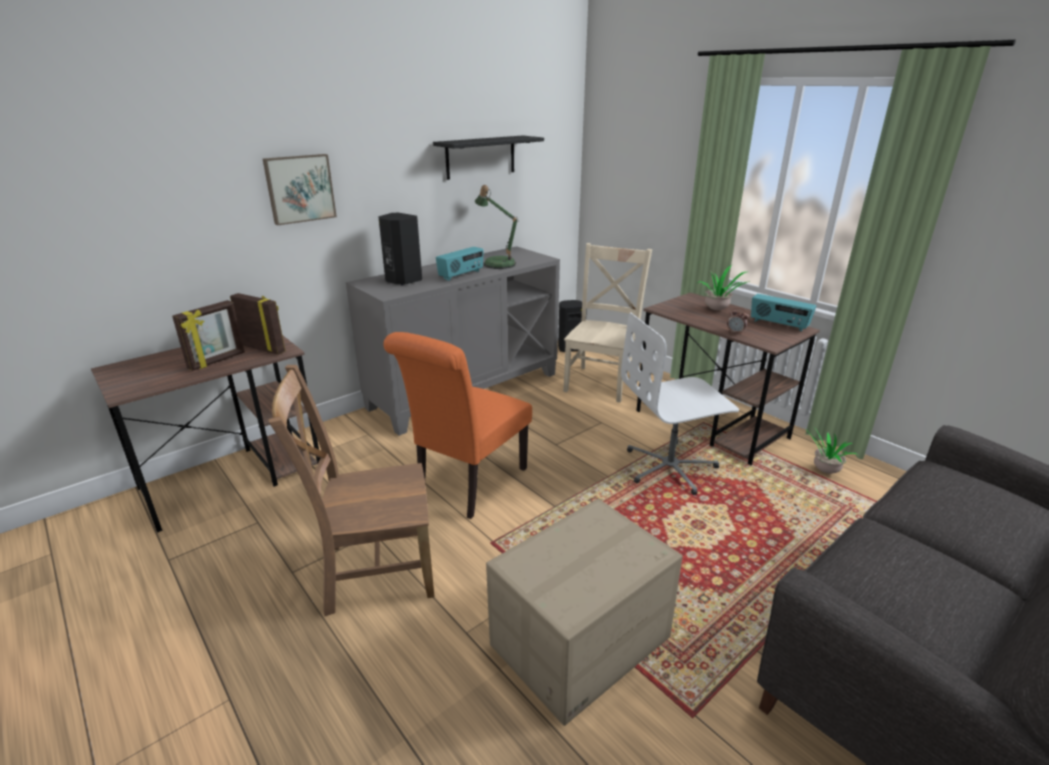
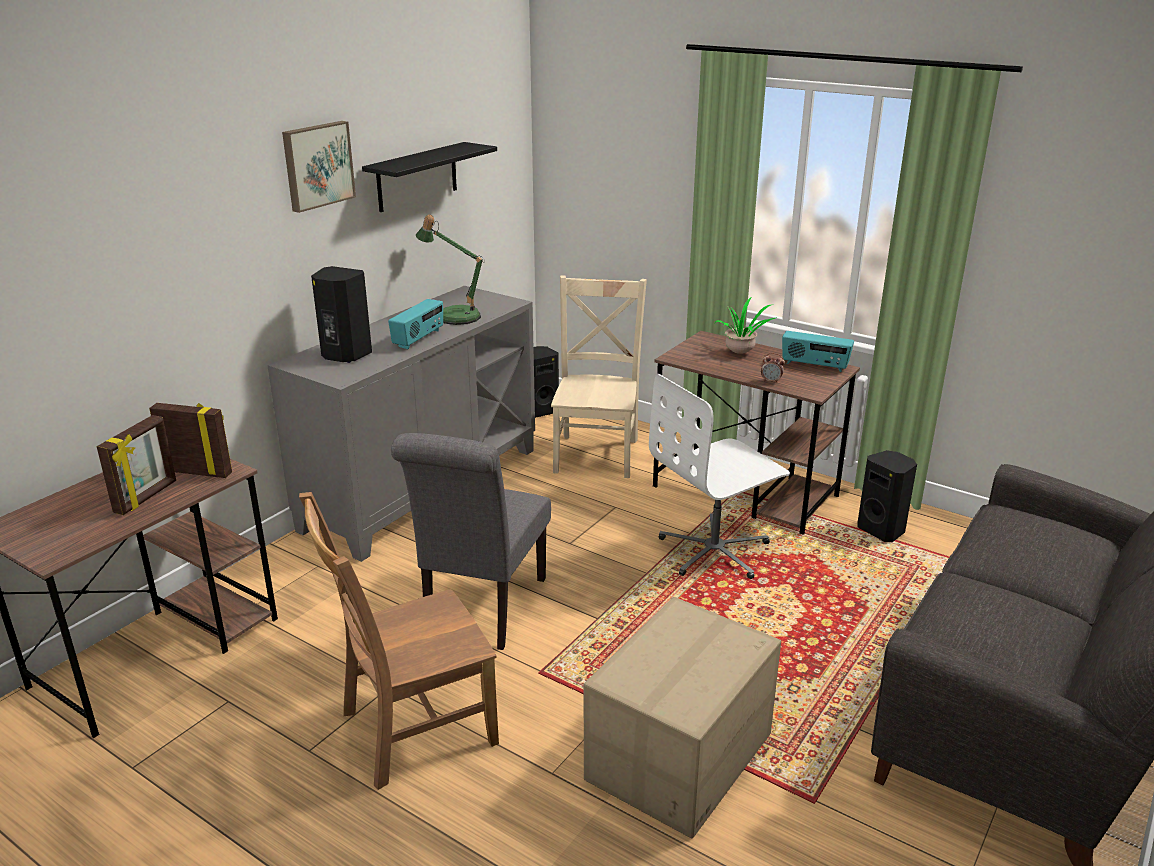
camera: 15 degrees left, 0 degrees up
picture [263,154,337,225] -> picture moved to [282,121,356,213]
orange chair [383,332,532,519] -> grey chair [391,433,551,650]
potted plant [808,425,858,474] -> black speaker [857,450,917,542]

